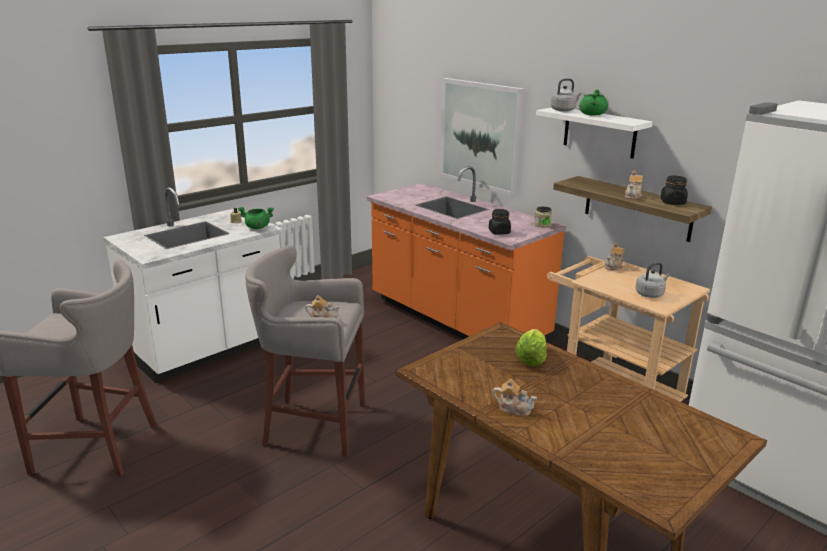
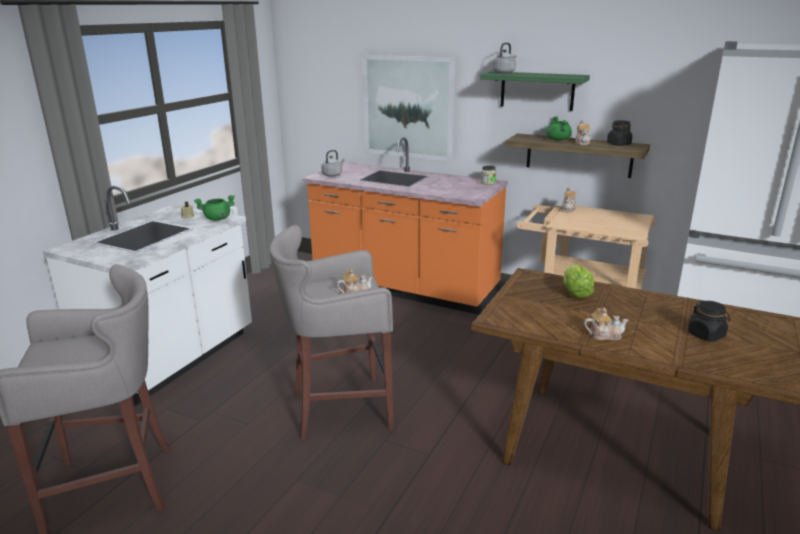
camera: 20 degrees left, 0 degrees up
black jar [489,209,511,235] -> black jar moved to [688,300,730,342]
white shelf [536,108,653,159] -> green shelf [480,71,590,111]
green cooking pot [579,89,608,116] -> green cooking pot moved to [546,116,572,140]
grey kettle [635,262,670,298] -> grey kettle moved to [321,150,344,177]

